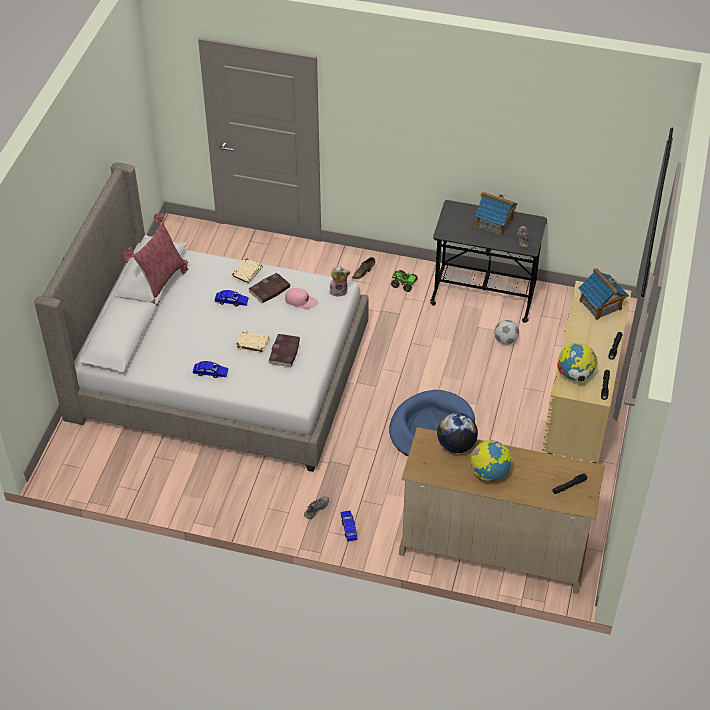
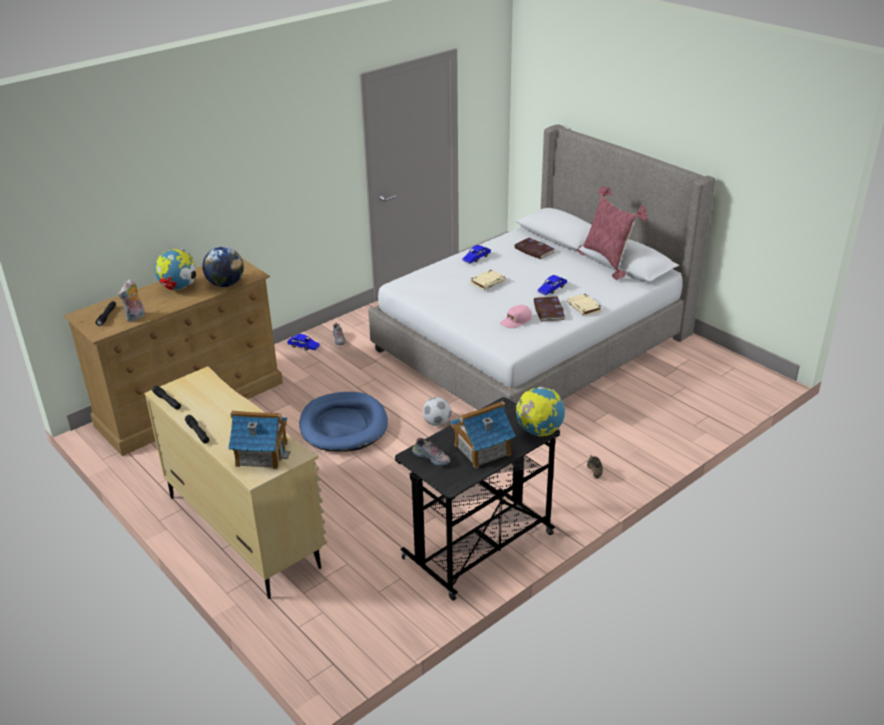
camera: 125 degrees right, 15 degrees down
book [269,334,300,367] -> book moved to [515,238,555,259]
plush toy [330,267,351,297] -> plush toy moved to [118,279,145,322]
toy truck [391,270,418,292] -> none
football [494,320,519,345] -> football moved to [423,397,451,426]
globe [557,343,597,383] -> globe moved to [515,387,565,437]

